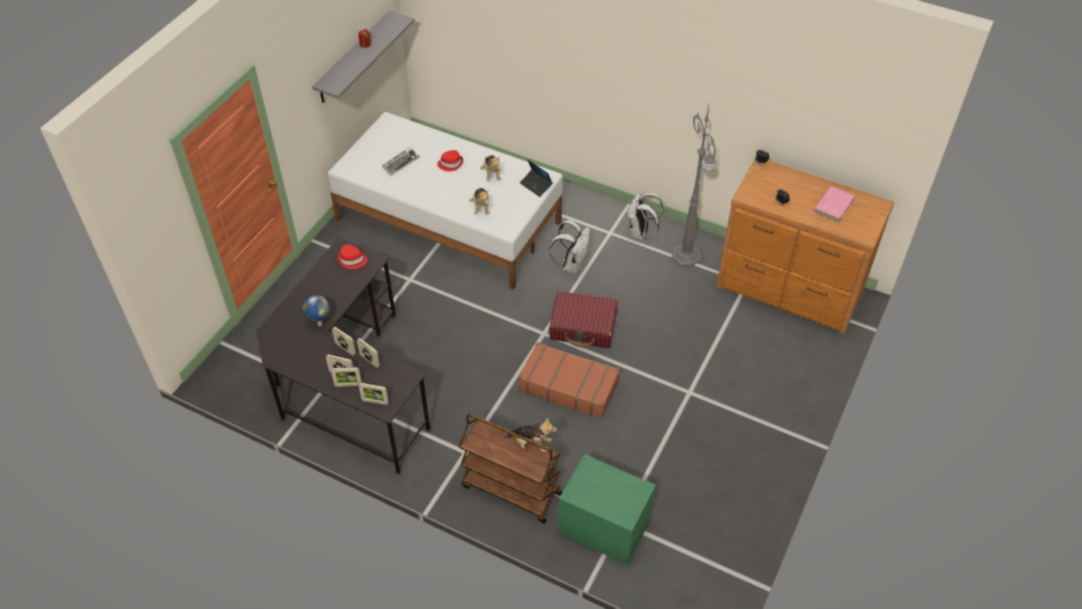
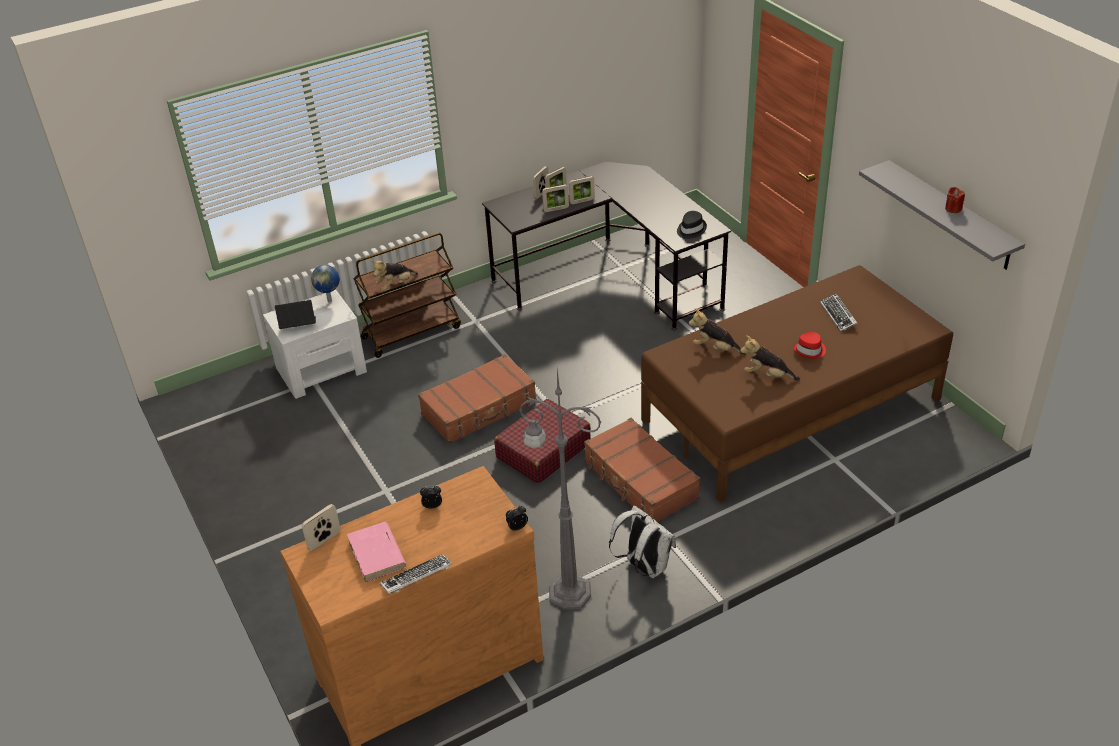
camera: 125 degrees right, 10 degrees down
globe [302,295,330,326] -> globe moved to [311,265,340,302]
white bed [327,112,563,290] -> brown bed [641,265,953,503]
red hat [337,244,367,269] -> black hat [677,211,707,239]
picture frame [359,383,389,405] -> picture frame moved to [302,504,341,551]
laptop [520,159,553,197] -> laptop moved to [275,300,316,329]
white backpack [549,220,590,274] -> brown suitcase [584,418,700,522]
green nightstand [558,454,656,565] -> white nightstand [263,289,367,399]
none -> keyboard [380,554,452,594]

